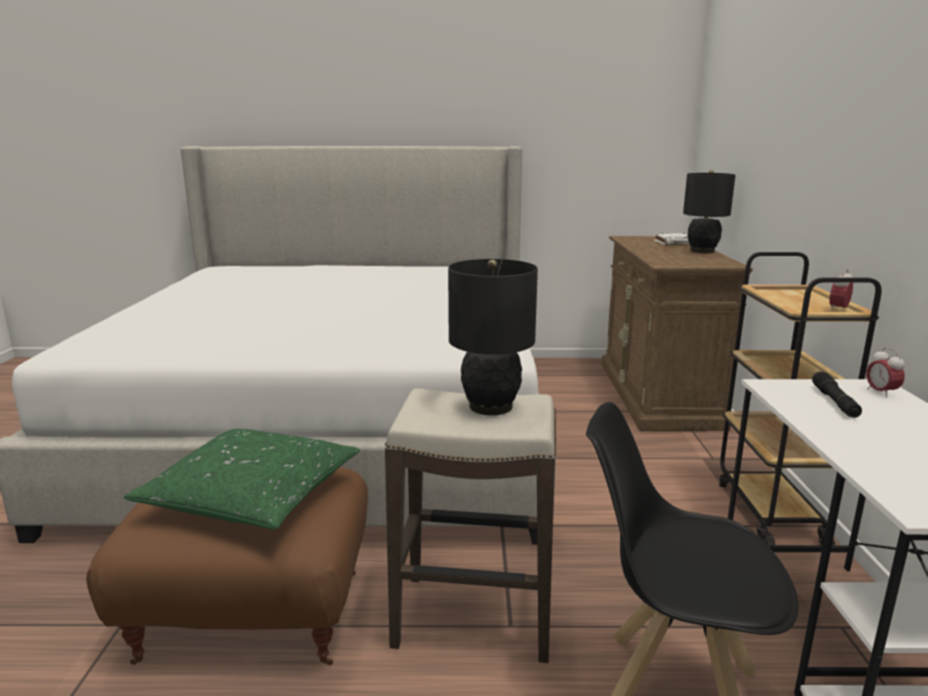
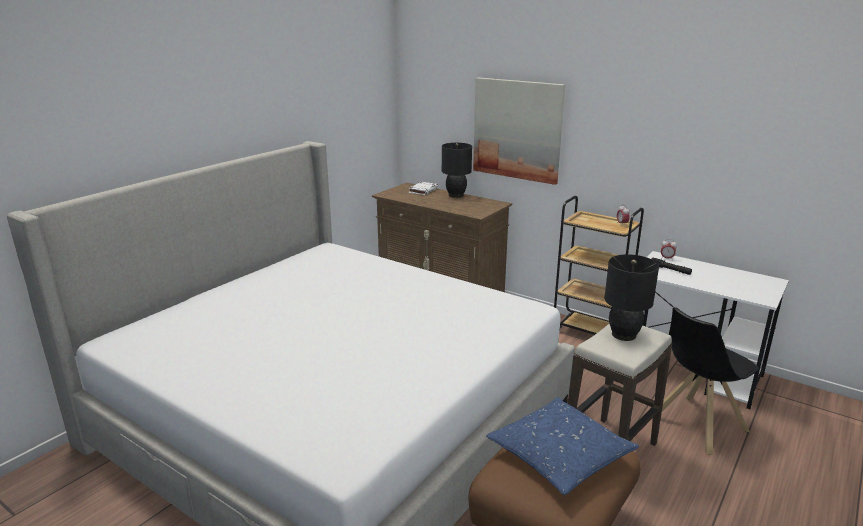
camera: 55 degrees left, 5 degrees up
green pillow [124,429,360,530] -> blue pillow [486,397,639,495]
none -> picture [473,78,565,185]

